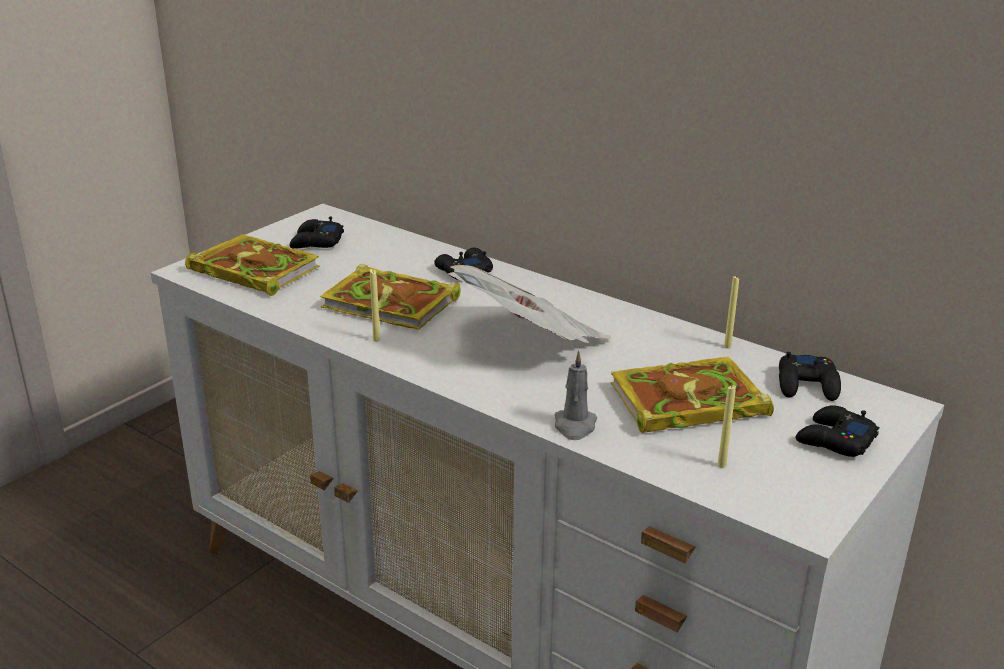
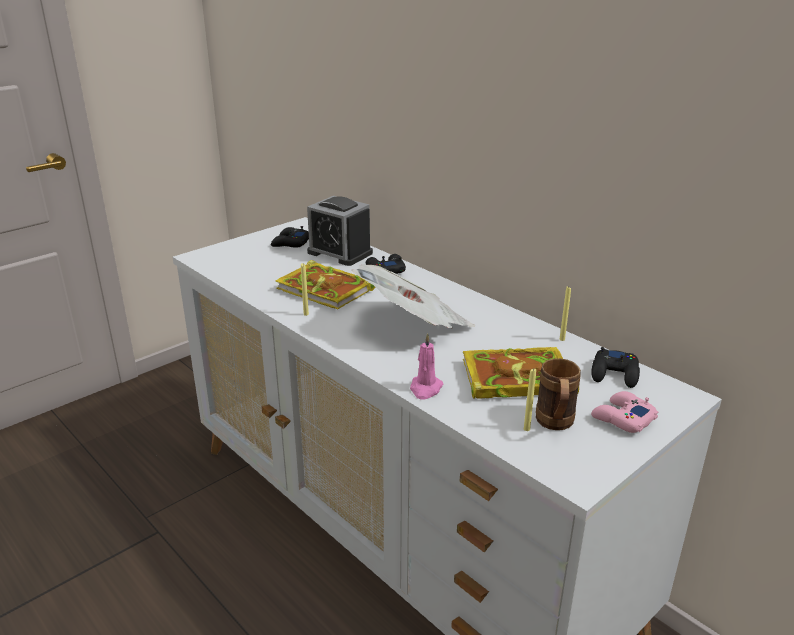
camera: 10 degrees right, 0 degrees up
book [185,234,320,296] -> none
grey candle [555,351,598,440] -> pink candle [410,333,443,400]
black game controller [796,405,879,457] -> pink game controller [591,391,658,433]
none -> alarm clock [307,196,373,266]
none -> brown mug [536,358,581,430]

